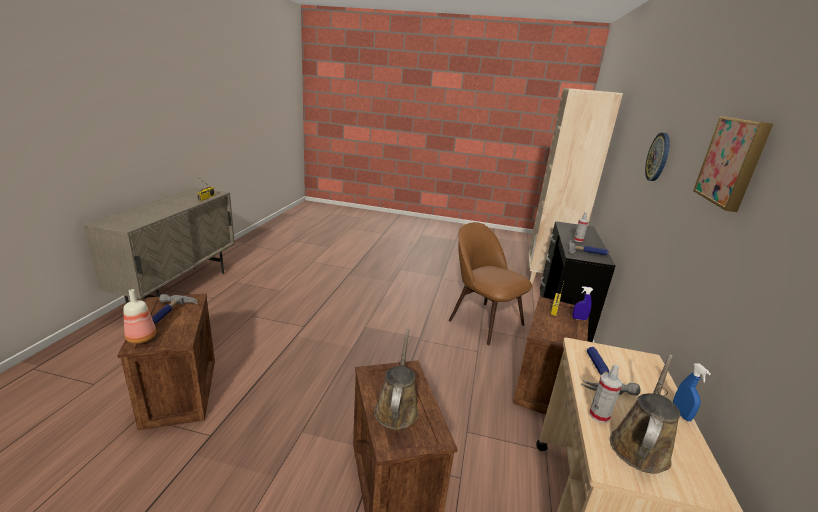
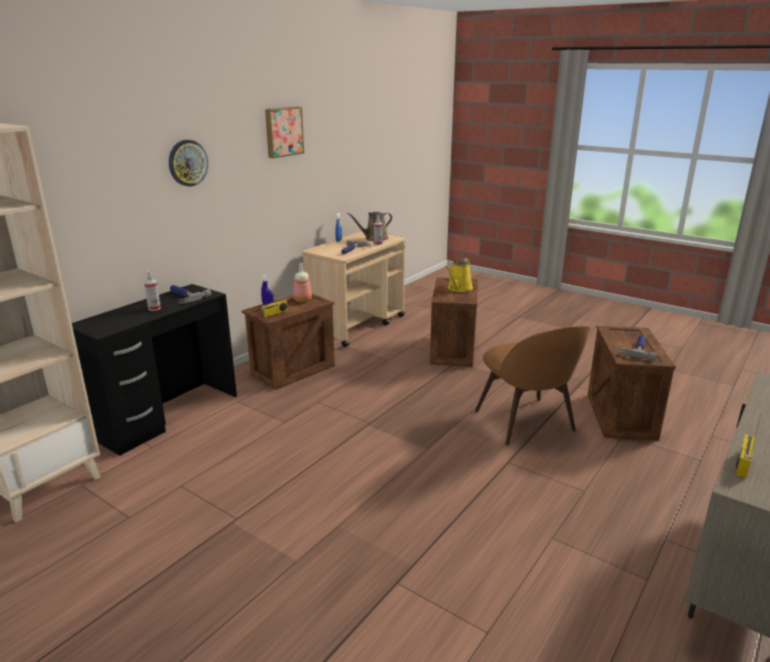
camera: 155 degrees left, 0 degrees up
bottle [123,289,156,344] -> bottle moved to [293,263,312,302]
brown watering can [374,329,419,430] -> yellow watering can [446,258,473,292]
brown chair [449,222,533,345] -> brown chair moved to [475,326,590,445]

